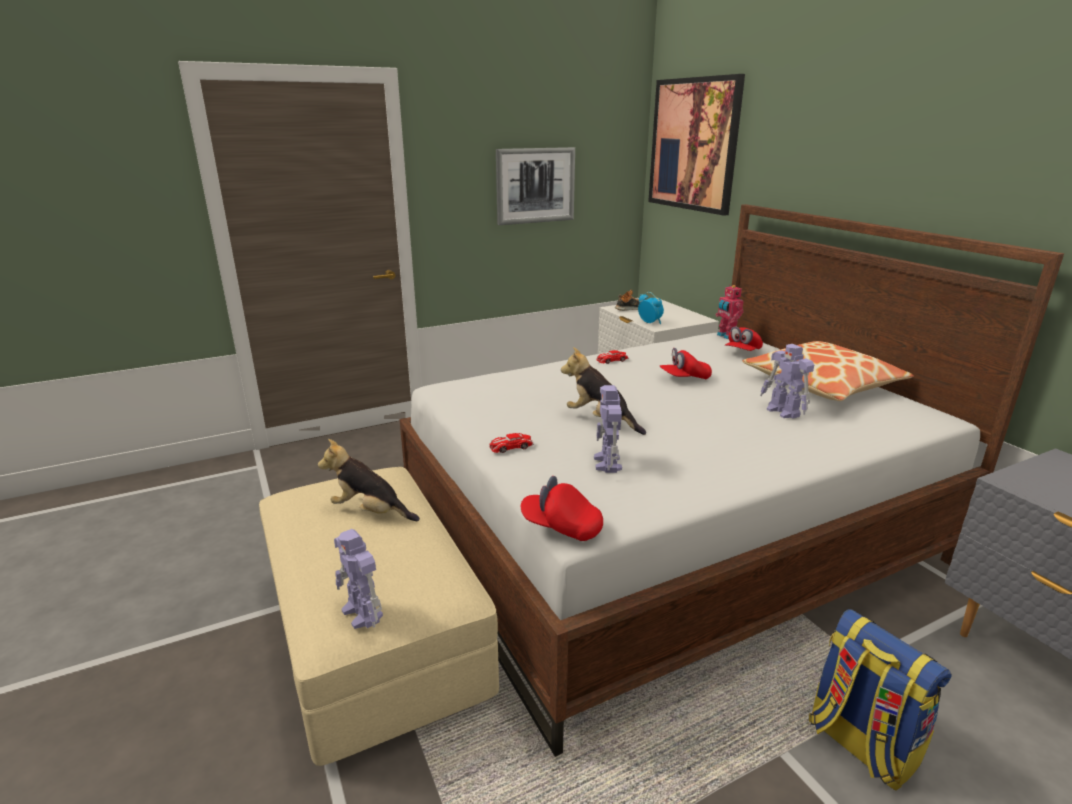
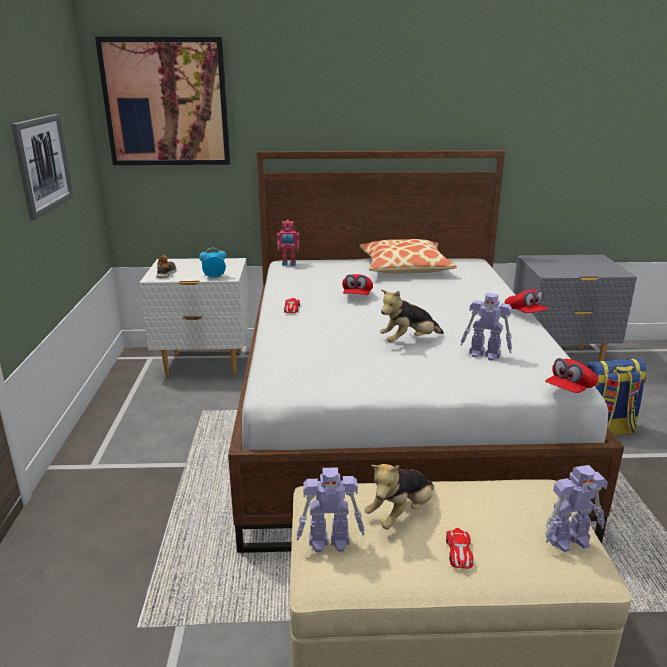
camera: 65 degrees left, 0 degrees up
toy car [489,433,534,453] -> toy car moved to [446,528,473,569]
red cap [725,326,763,351] -> red cap moved to [505,289,549,313]
toy robot [760,344,814,419] -> toy robot moved to [297,467,365,552]

